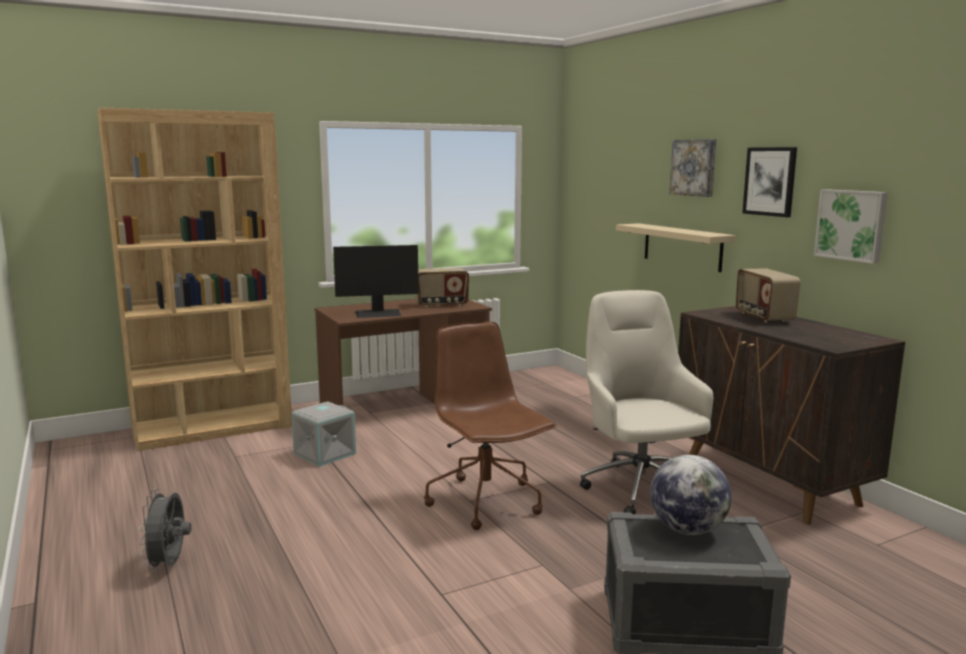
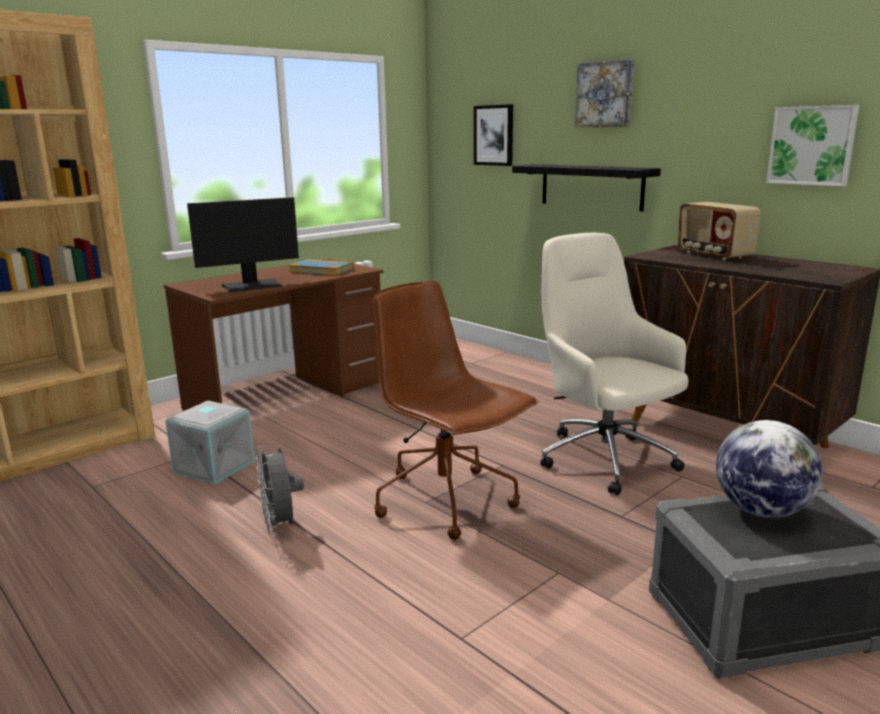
camera: 15 degrees left, 5 degrees up
grey fan [139,488,192,572] -> grey fan moved to [256,446,304,535]
radio [415,268,469,308] -> book [289,259,353,276]
beige shelf [616,223,735,272] -> black shelf [512,164,661,211]
picture [742,147,797,217] -> picture moved to [474,104,513,166]

